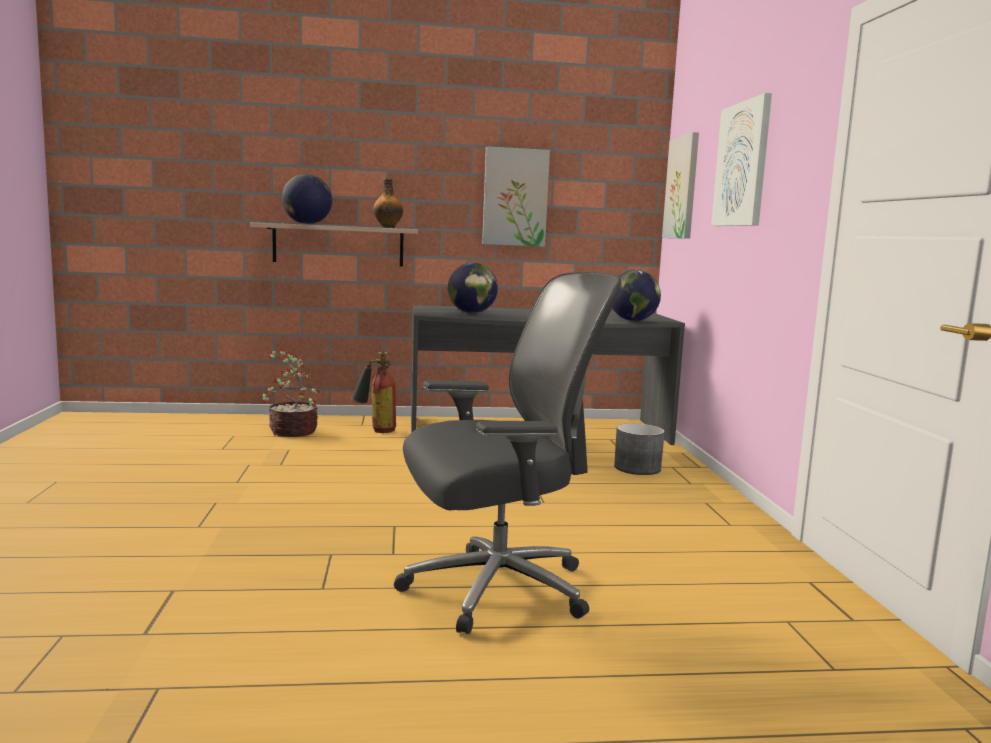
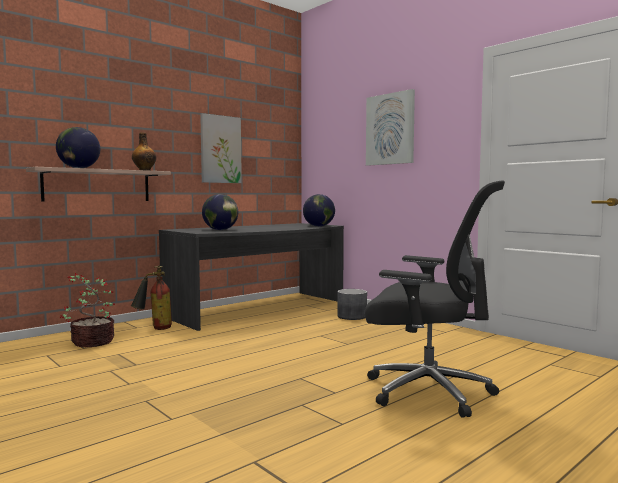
camera: 35 degrees left, 5 degrees down
office chair [394,272,621,634] -> office chair turned 75 degrees clockwise [365,181,505,418]
picture [662,132,699,239] -> none

